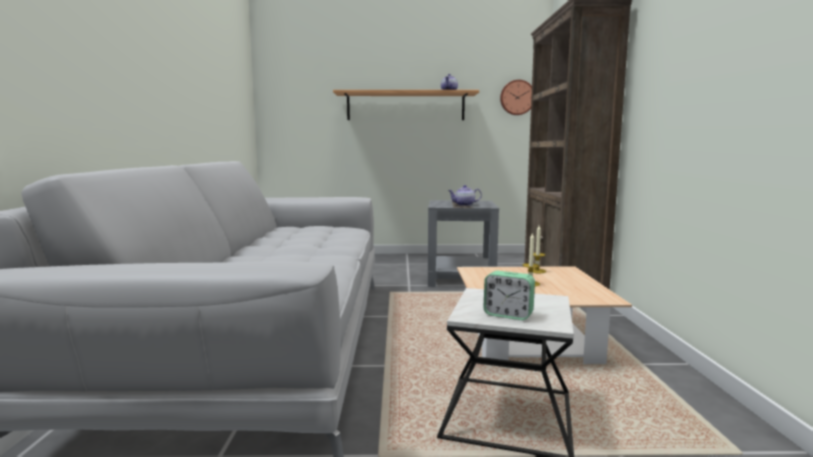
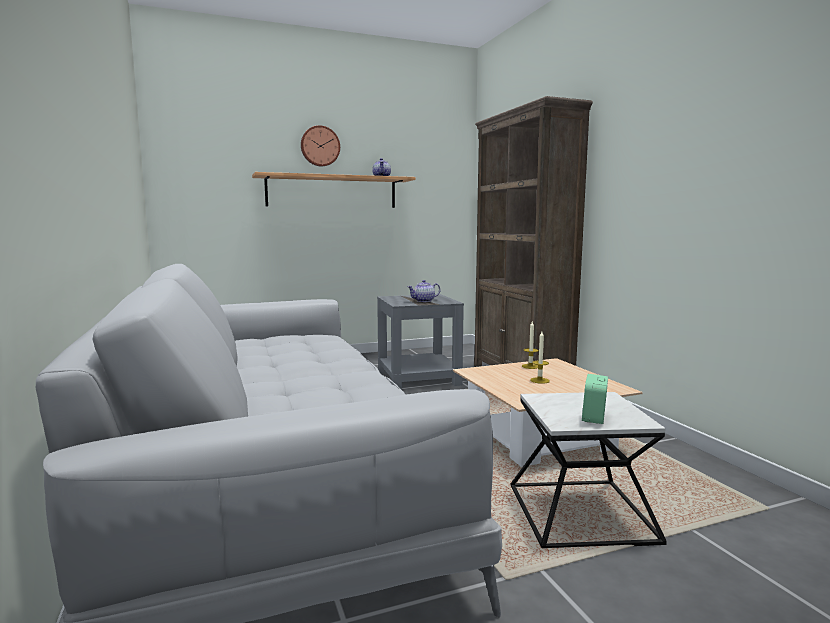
camera: 20 degrees left, 0 degrees up
alarm clock [484,271,535,320] -> alarm clock turned 105 degrees clockwise [582,374,608,424]
wall clock [500,80,532,115] -> wall clock moved to [301,125,340,167]

